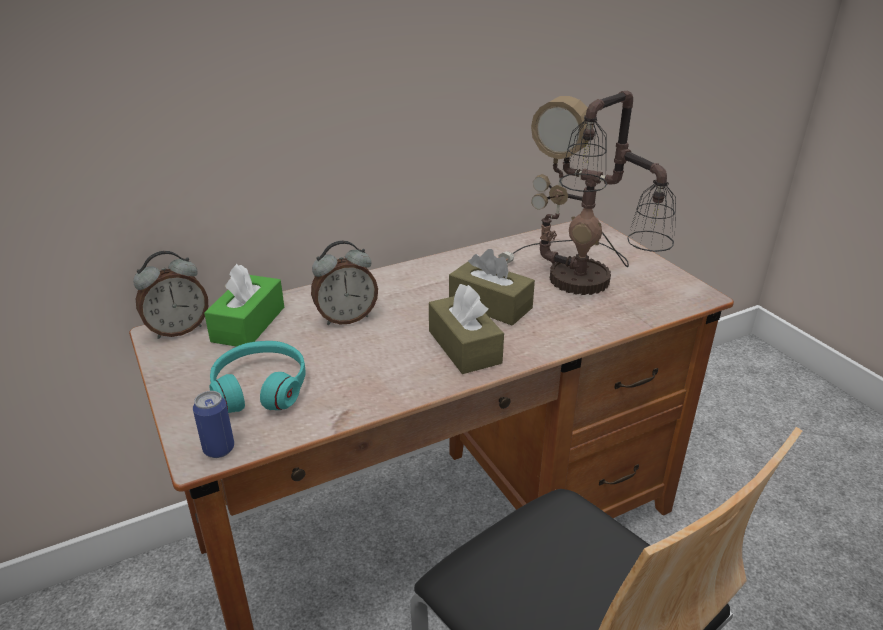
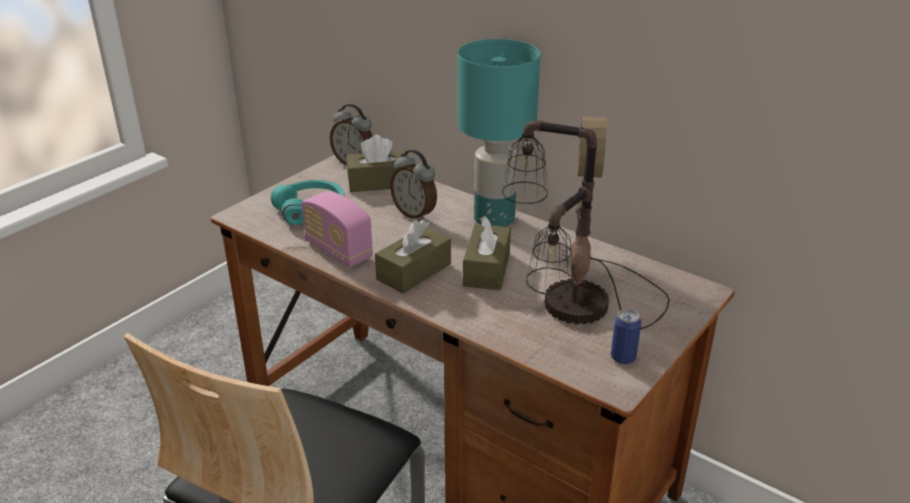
camera: 65 degrees right, 0 degrees up
can [193,391,234,458] -> can moved to [611,309,641,364]
green tissue box [204,264,284,347] -> brown tissue box [346,135,408,192]
none -> radio [302,192,373,267]
none -> turquoise table lamp [458,39,541,227]

